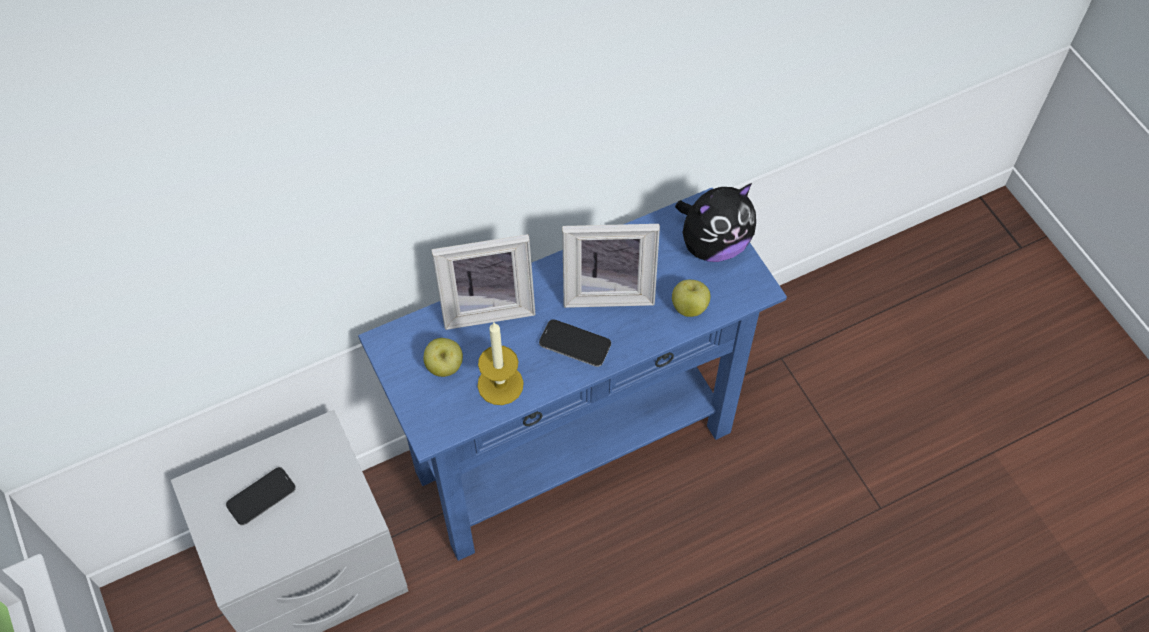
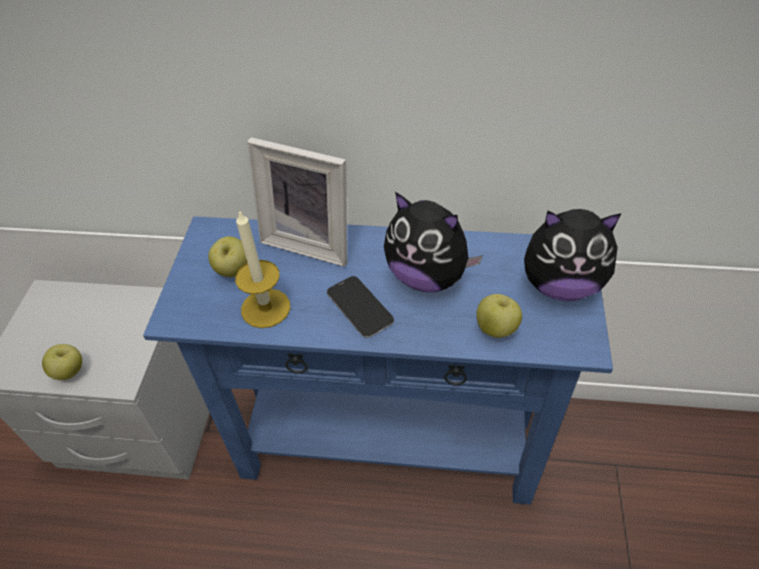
camera: 35 degrees right, 10 degrees down
phone [226,467,296,526] -> none
picture frame [562,224,660,308] -> plush toy [384,192,483,292]
none -> apple [42,344,82,380]

